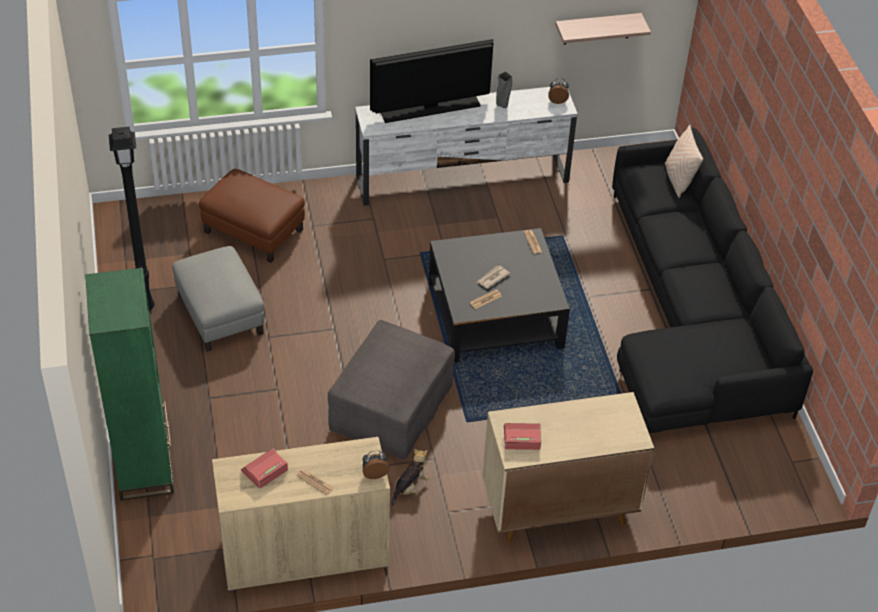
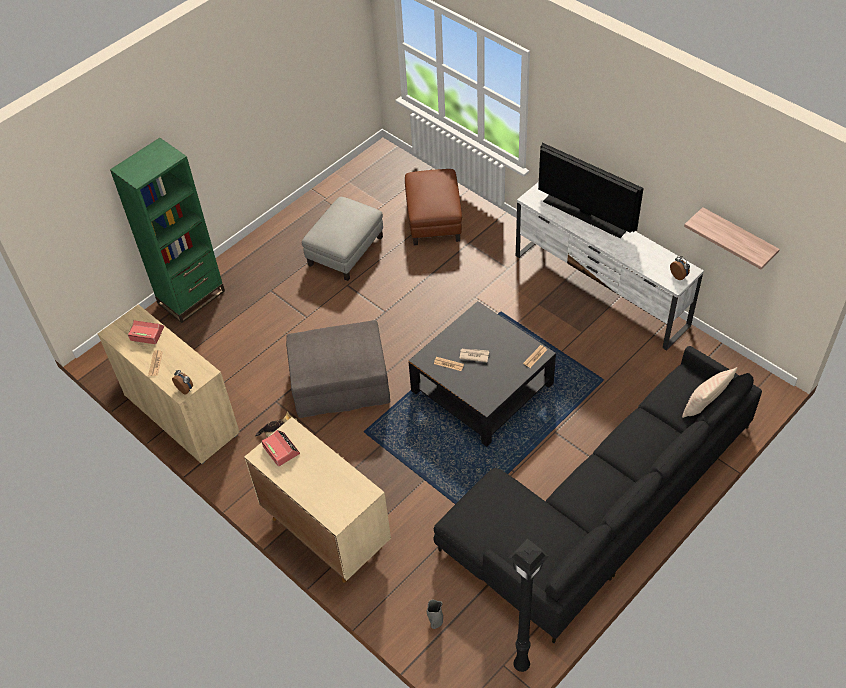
camera: 60 degrees right, 5 degrees up
black floor lamp [109,127,155,311] -> black floor lamp moved to [508,539,549,672]
grey vase [496,72,512,108] -> grey vase moved to [427,600,443,629]

